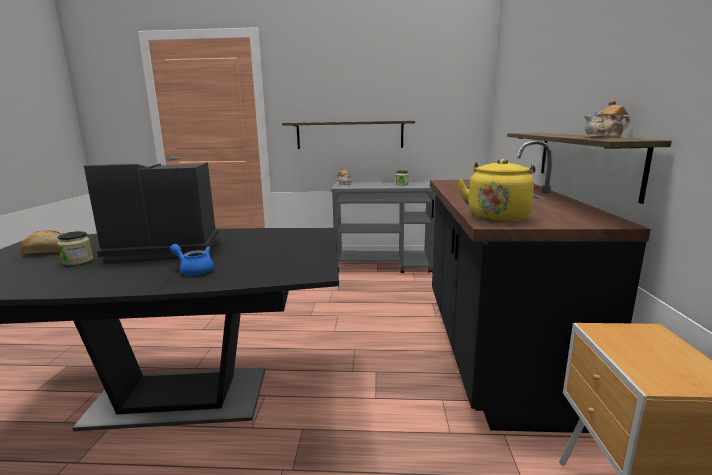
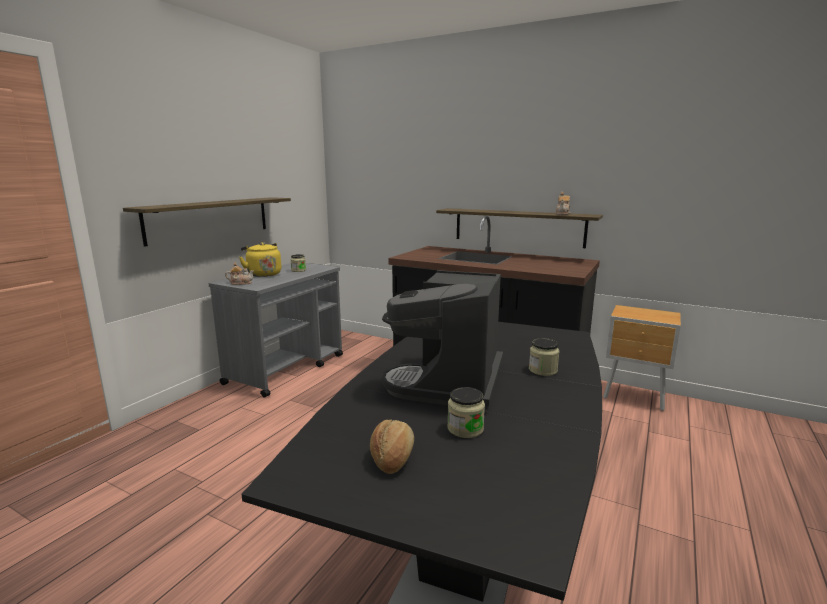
camera: 65 degrees left, 0 degrees up
blue teapot [170,244,214,275] -> jar [529,338,559,376]
yellow kettle [457,159,535,222] -> yellow kettle moved to [239,242,281,277]

